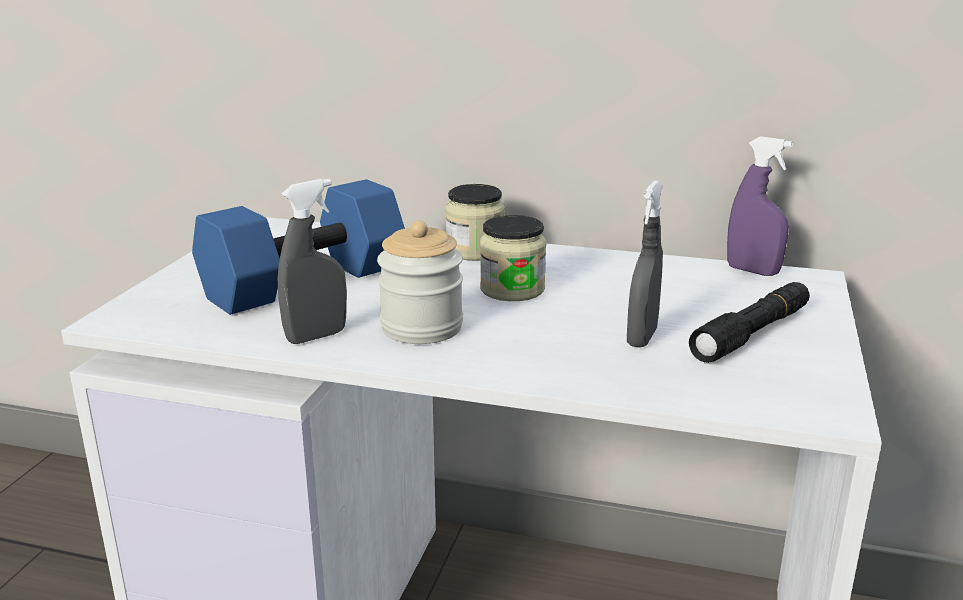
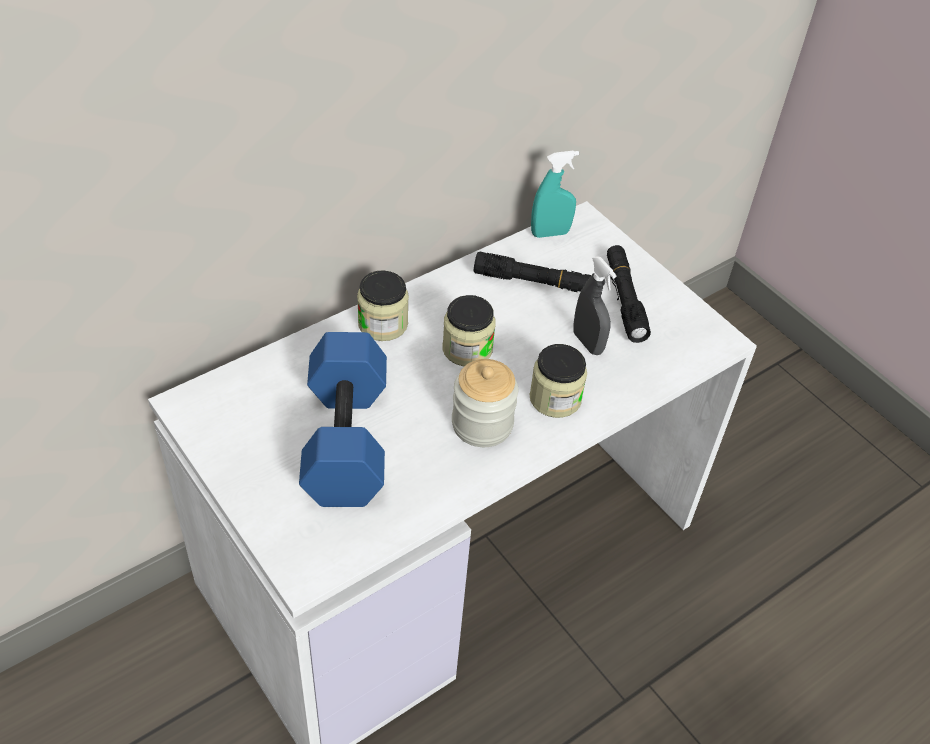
camera: 55 degrees left, 25 degrees up
grey spray bottle [278,179,347,344] -> none
purple spray bottle [727,136,793,276] -> turquoise spray bottle [531,151,579,238]
none -> black flashlight [474,252,591,292]
none -> jar [529,344,587,418]

